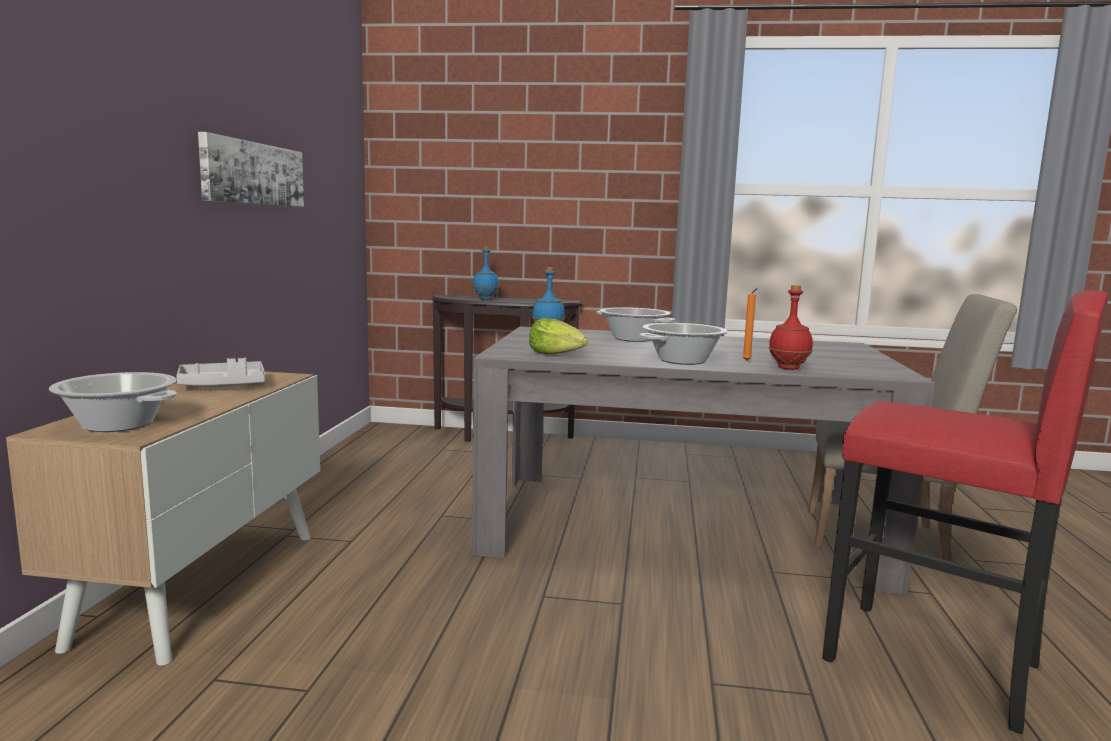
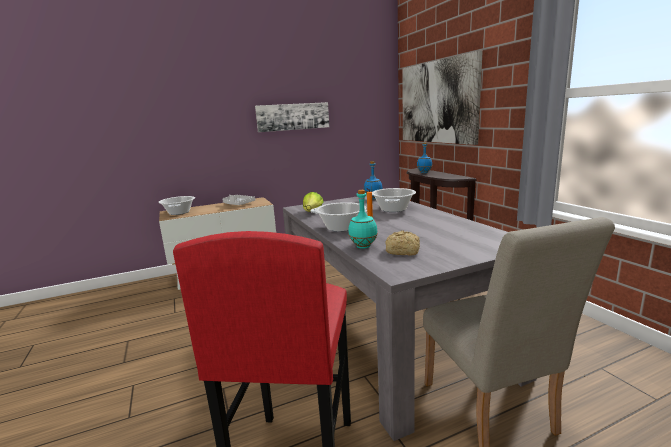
camera: 60 degrees right, 5 degrees up
red bottle [769,285,813,370] -> turquoise bottle [348,190,378,249]
none -> bread [386,231,420,255]
none -> picture [402,50,483,145]

